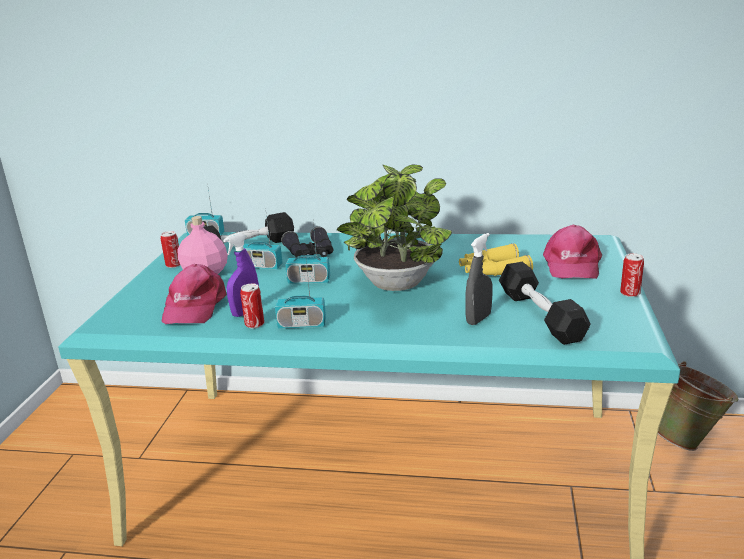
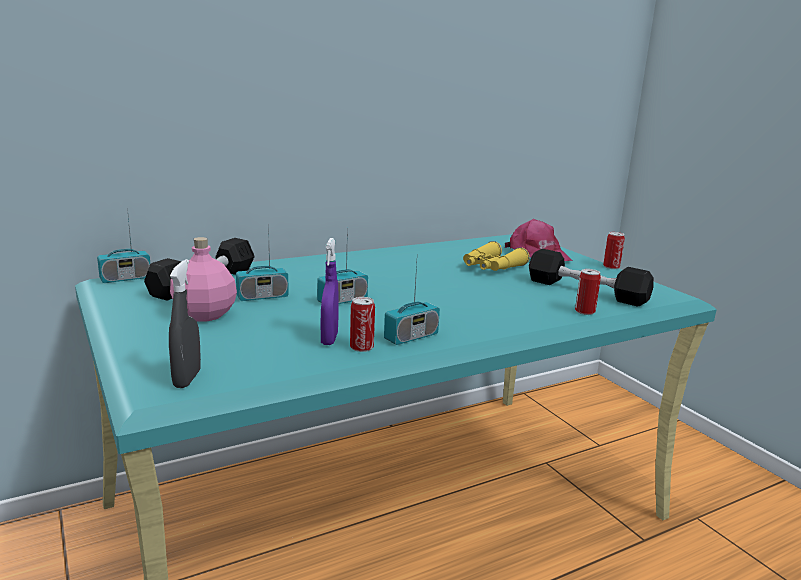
camera: 40 degrees left, 5 degrees down
can [161,231,180,268] -> can moved to [575,269,601,315]
pink cap [162,264,227,324] -> none
black binoculars [281,227,333,258] -> none
potted plant [337,164,452,291] -> none
grey spray bottle [465,233,492,325] -> grey spray bottle moved to [169,259,201,388]
green bucket [658,361,739,451] -> none

